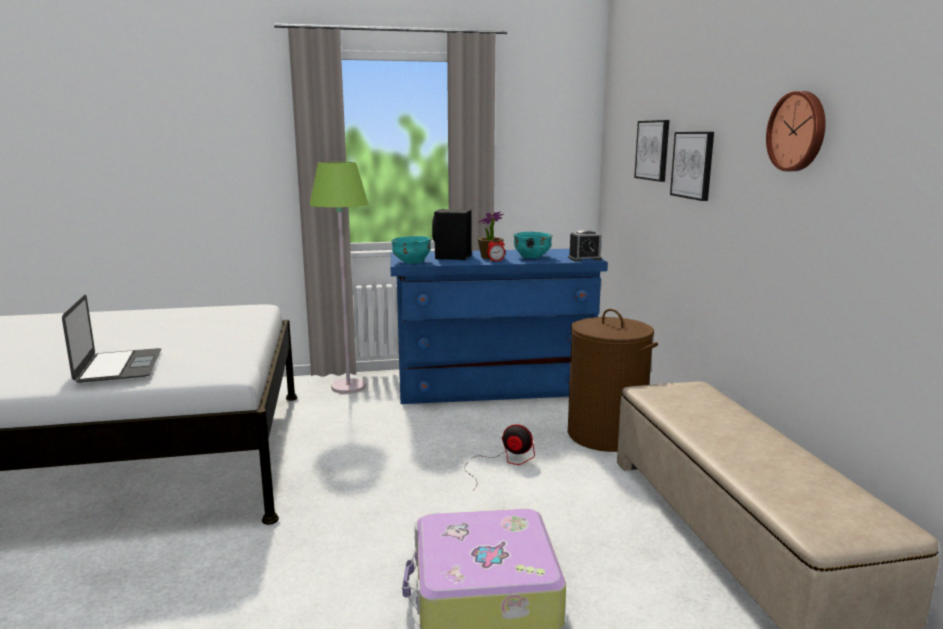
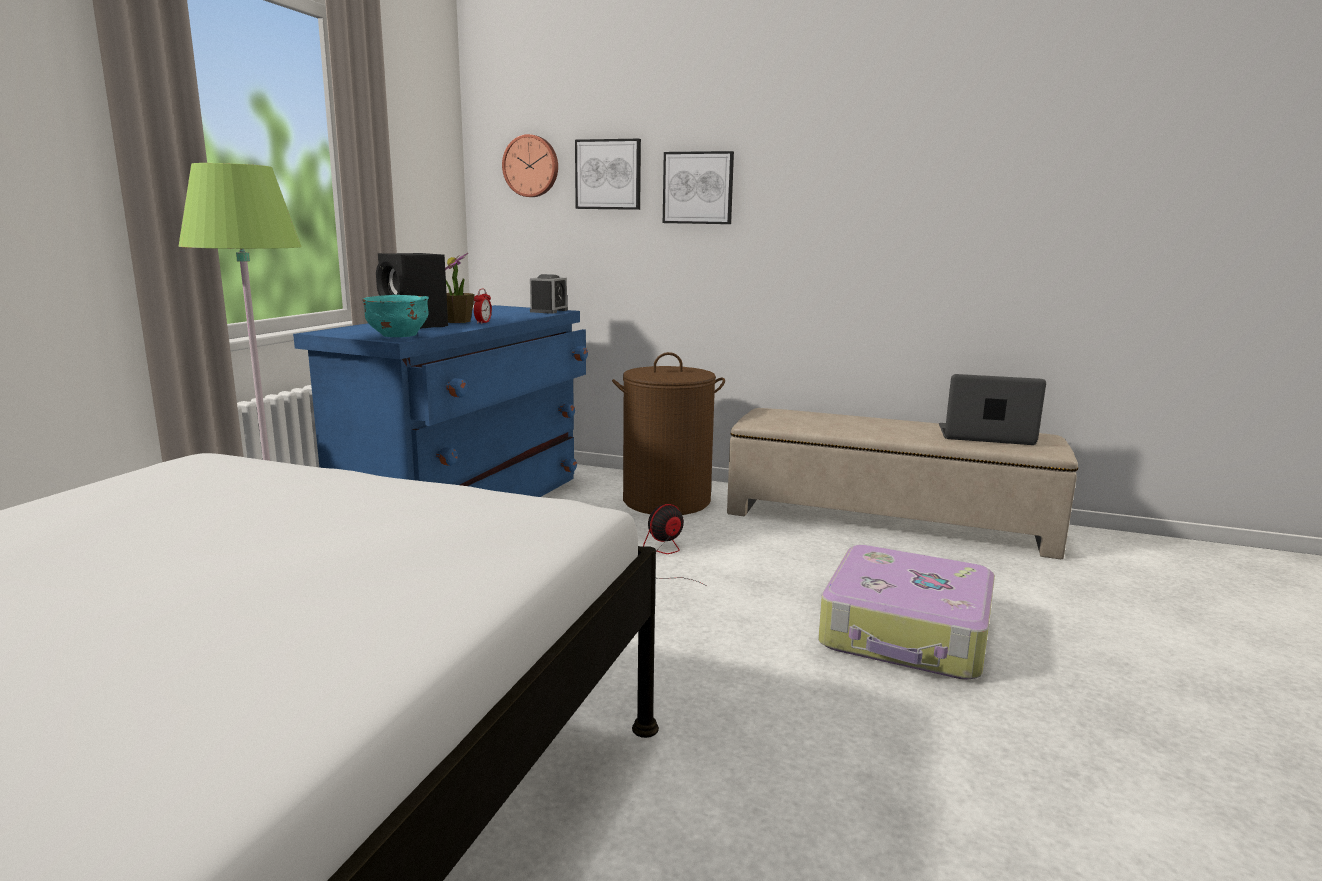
camera: 60 degrees left, 0 degrees up
laptop [62,295,162,383] -> laptop moved to [939,374,1046,445]
turquoise bowl [513,232,552,258] -> none
wall clock [766,91,825,171] -> wall clock moved to [502,134,558,197]

